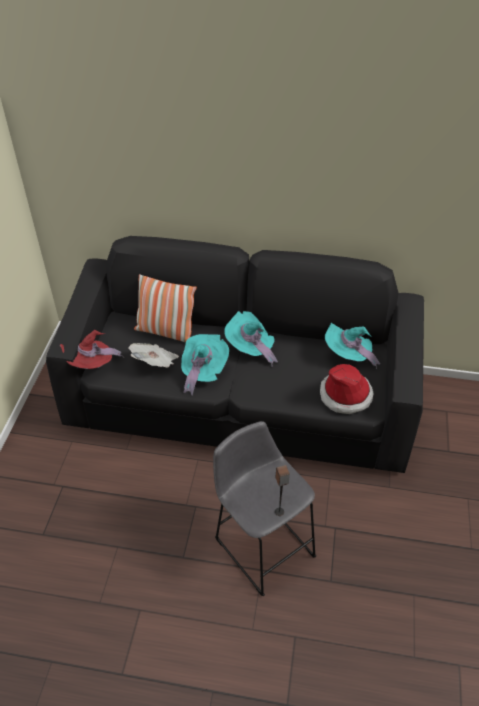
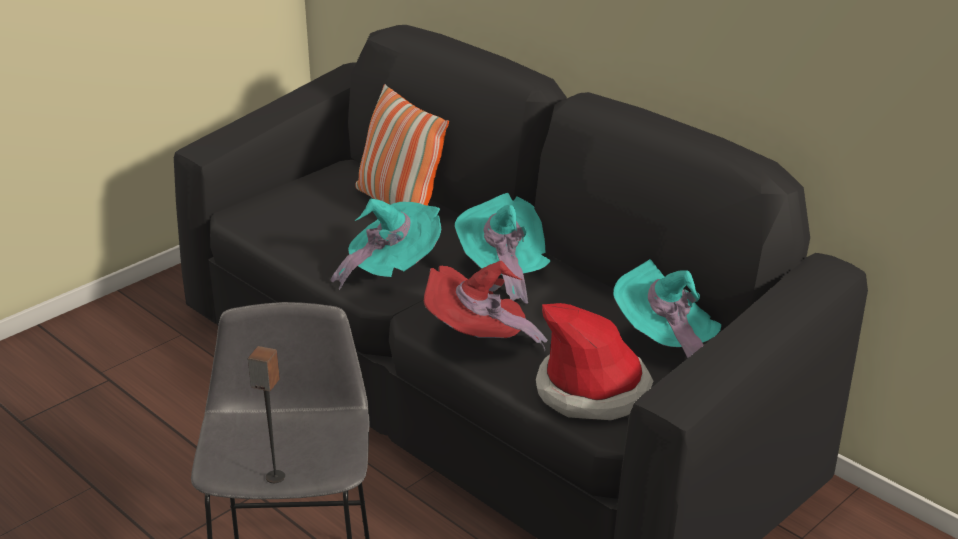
camera: 35 degrees right, 15 degrees down
red hat [60,330,123,369] -> red hat moved to [424,261,547,351]
newspaper [129,343,179,367] -> none

